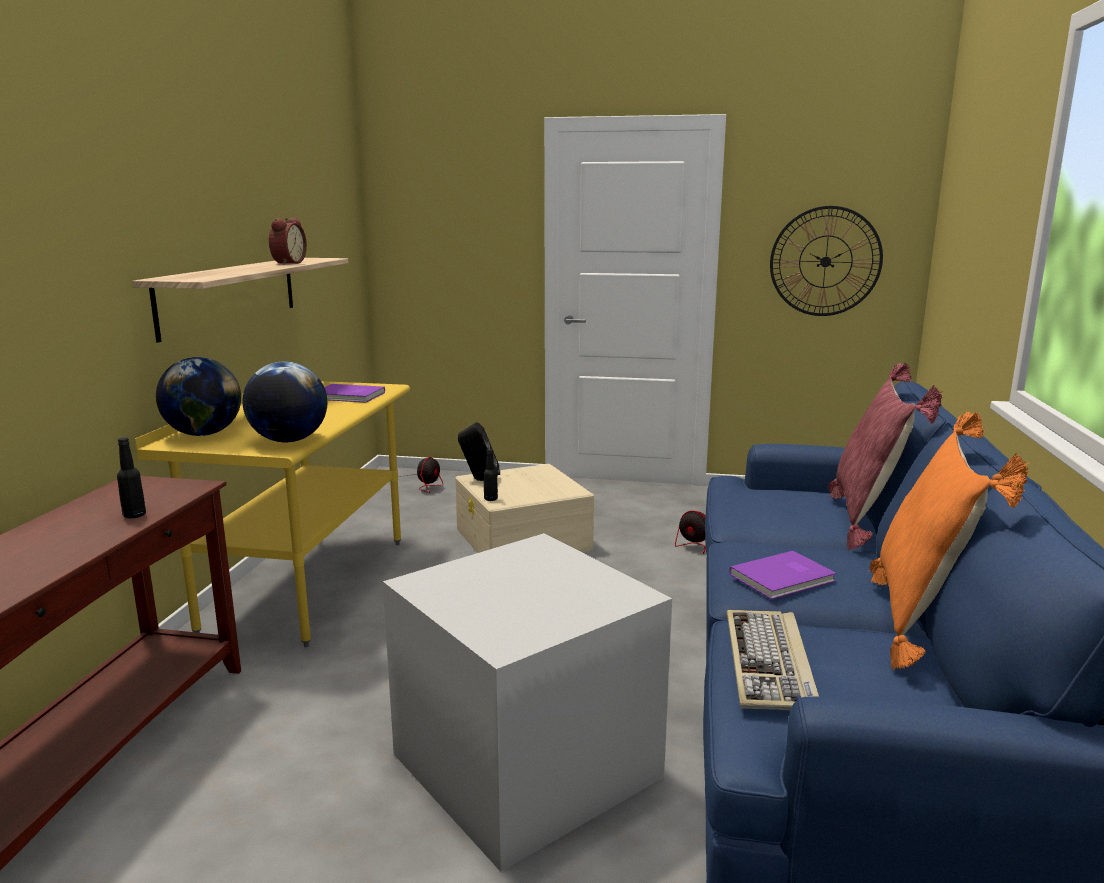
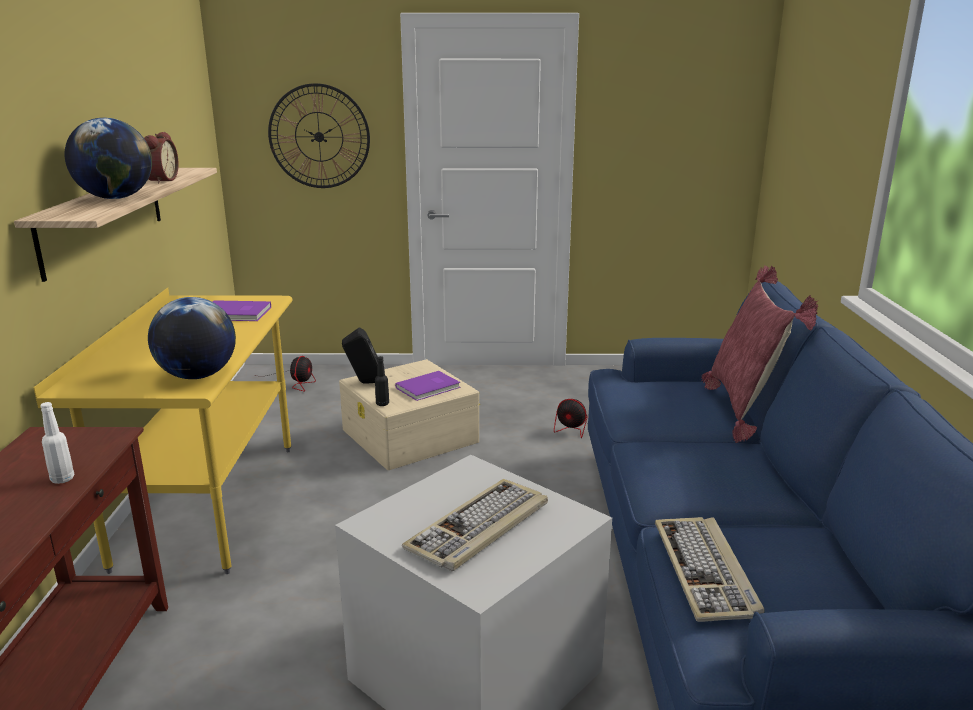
camera: 10 degrees left, 5 degrees up
black bottle [117,437,146,518] -> white bottle [40,402,74,484]
globe [156,357,241,436] -> globe moved to [65,118,152,199]
purple book [729,551,837,600] -> purple book moved to [395,371,461,401]
wall clock [770,206,883,316] -> wall clock moved to [268,83,370,188]
orange pillow [869,411,1029,670] -> none
none -> keyboard [402,479,548,571]

